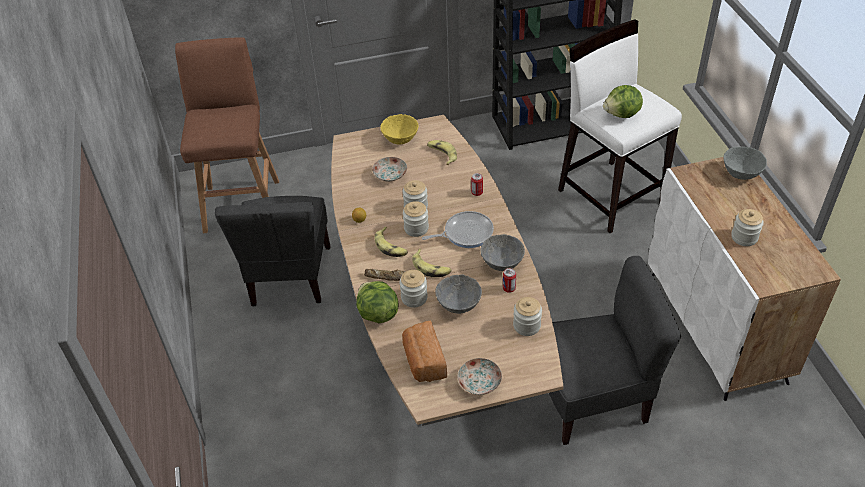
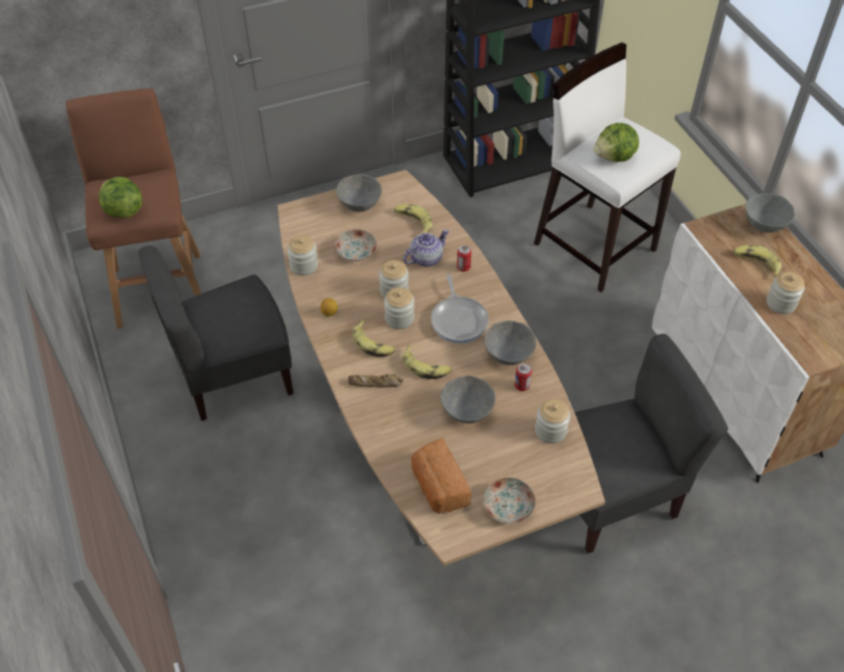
camera: 10 degrees left, 5 degrees up
grey chair [215,196,330,306] -> grey chair turned 75 degrees clockwise [138,245,293,421]
lettuce [356,281,399,323] -> lettuce moved to [99,177,143,218]
yellow bowl [380,114,419,144] -> grey bowl [336,174,382,212]
jar [399,270,428,308] -> jar moved to [287,235,318,276]
frying pan [422,211,494,248] -> frying pan turned 105 degrees clockwise [431,274,489,343]
none -> teapot [403,229,449,267]
none -> banana [733,245,782,277]

